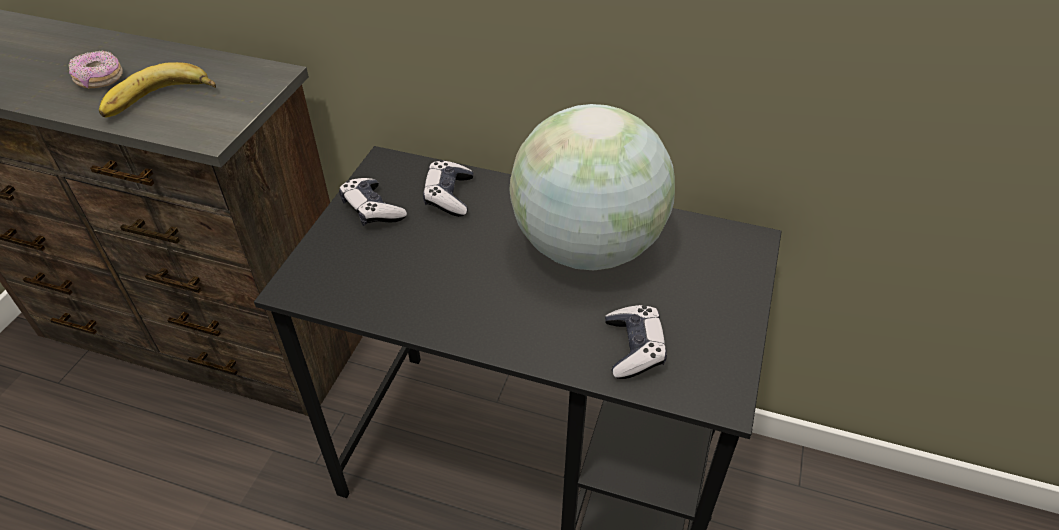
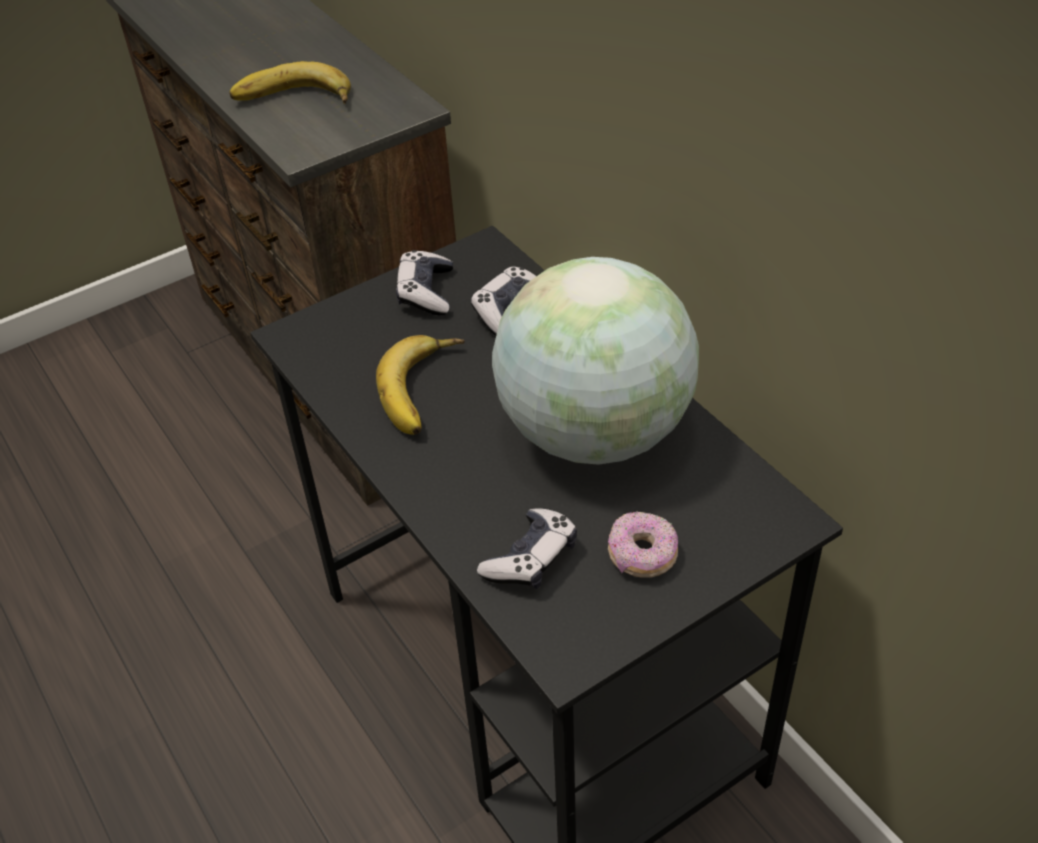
camera: 40 degrees right, 0 degrees up
donut [69,50,123,88] -> donut moved to [608,511,678,578]
none -> banana [376,335,465,435]

